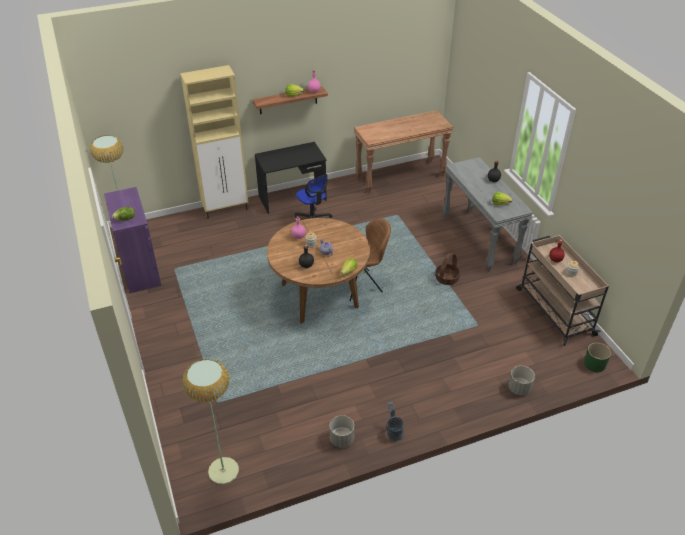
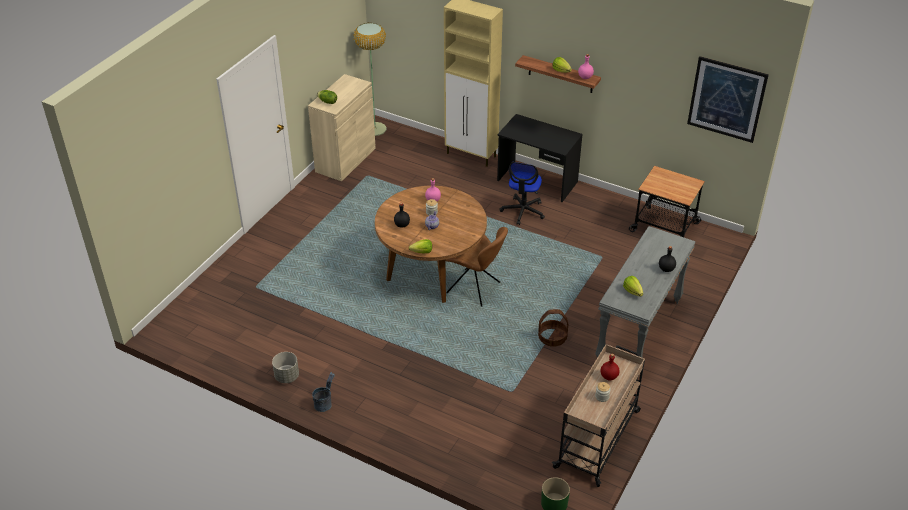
camera: 50 degrees right, 0 degrees up
purple cabinet [104,187,162,293] -> beige cabinet [308,74,376,182]
floor lamp [182,359,239,484] -> none
brown console table [354,110,453,194] -> cart [629,166,705,237]
grey planter [508,366,535,395] -> none
none -> picture [687,56,769,143]

